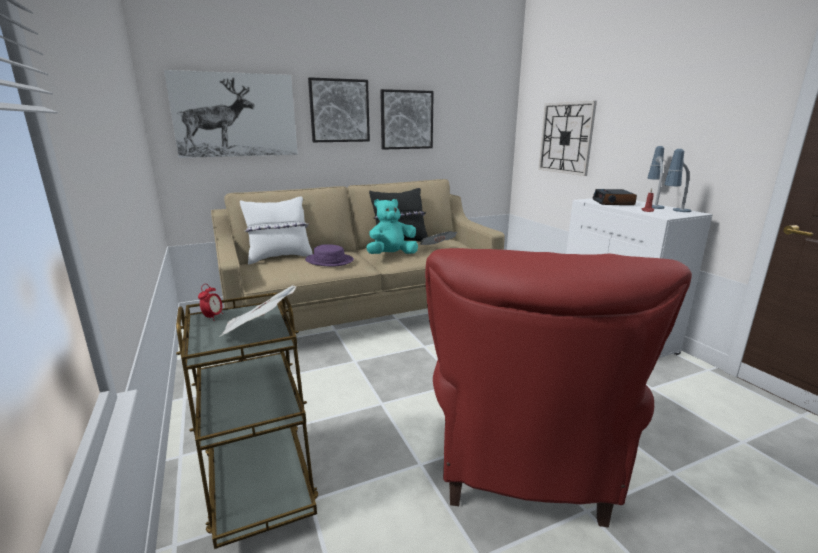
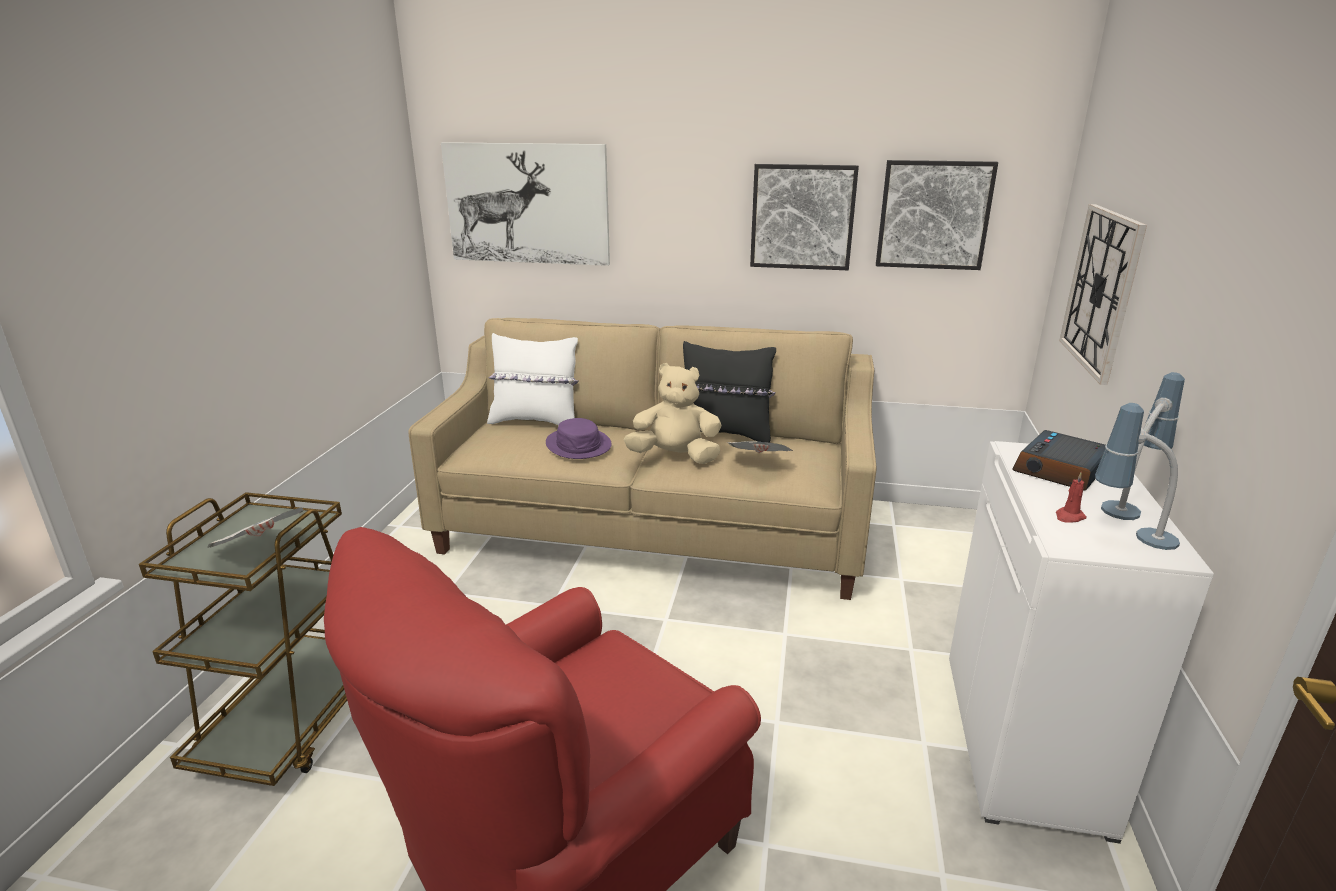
camera: 35 degrees right, 5 degrees up
alarm clock [198,284,223,321] -> none
picture [308,77,370,142] -> picture moved to [876,160,998,270]
turquoise plush toy [366,199,418,254] -> beige plush toy [624,363,722,464]

